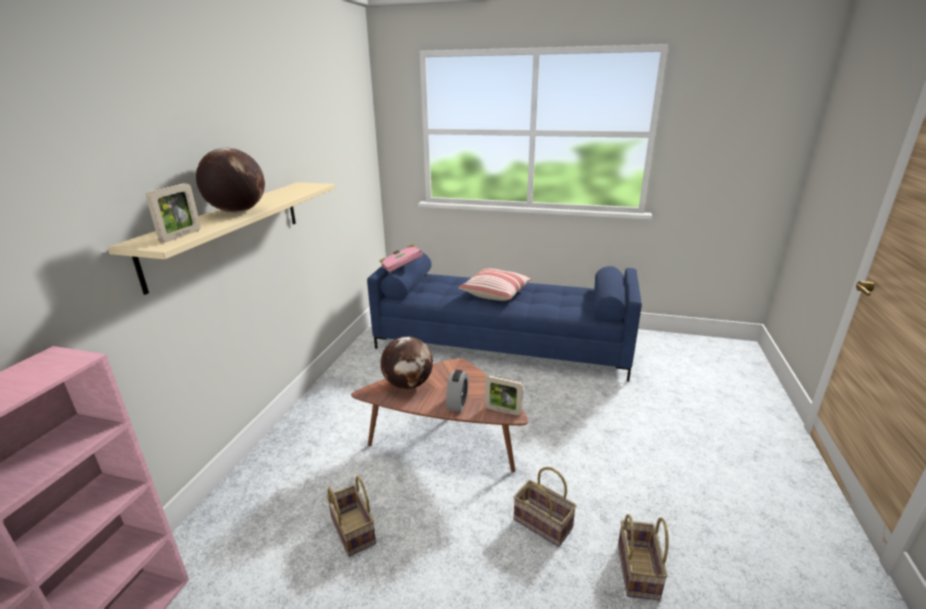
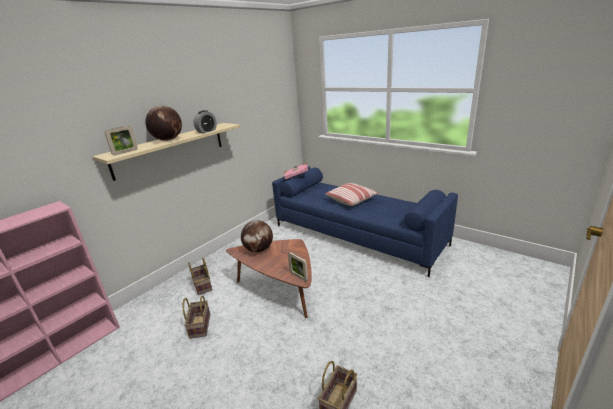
camera: 25 degrees right, 0 degrees up
alarm clock [446,370,469,412] -> alarm clock moved to [194,110,217,133]
basket [514,467,577,547] -> basket moved to [188,257,212,295]

